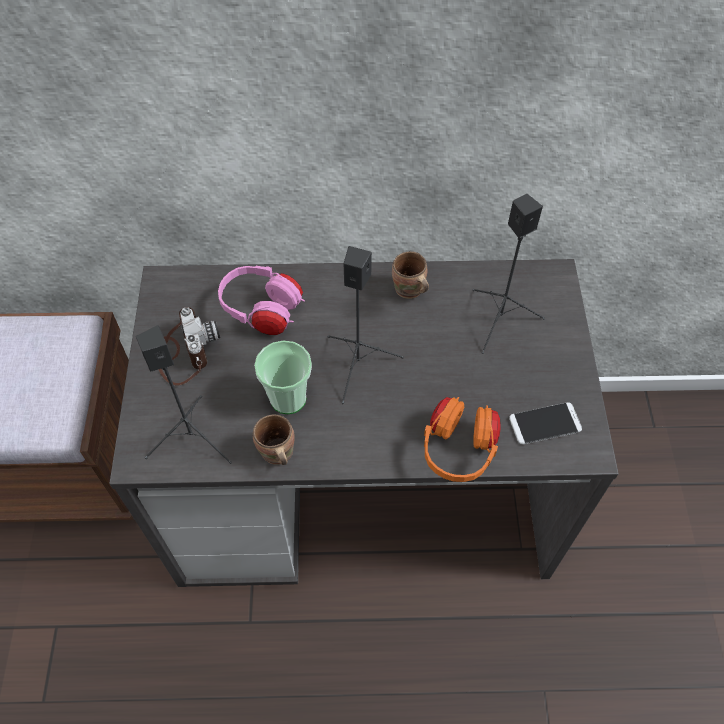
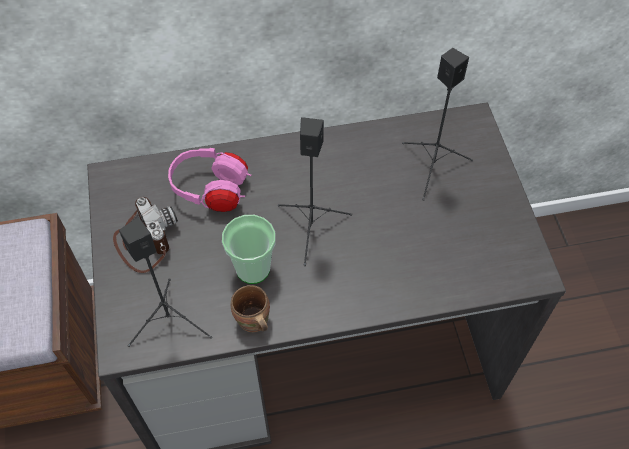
camera: 10 degrees left, 0 degrees up
brown mug [392,251,429,299] -> none
orange headphones [424,397,501,482] -> none
phone [509,402,582,445] -> none

